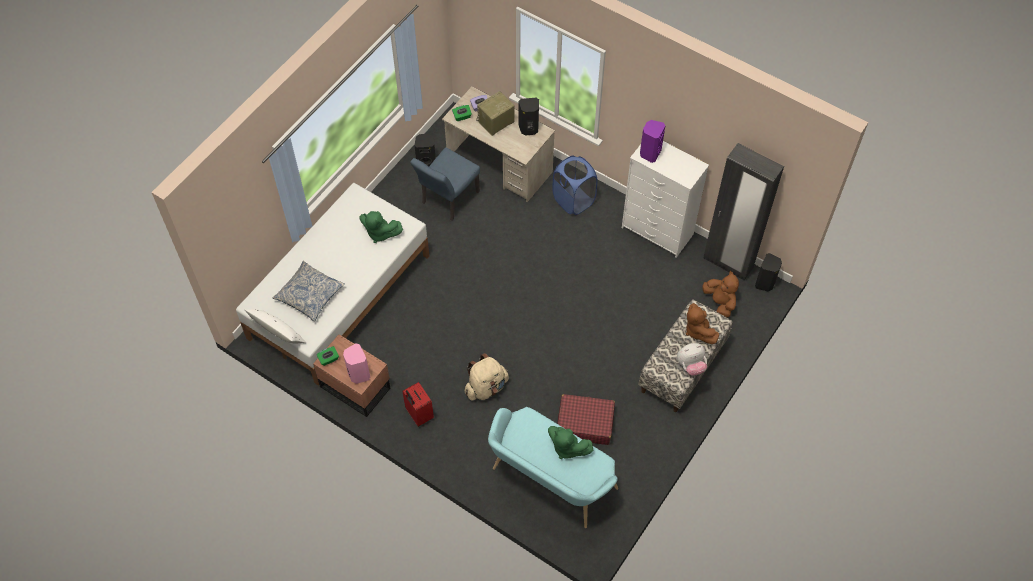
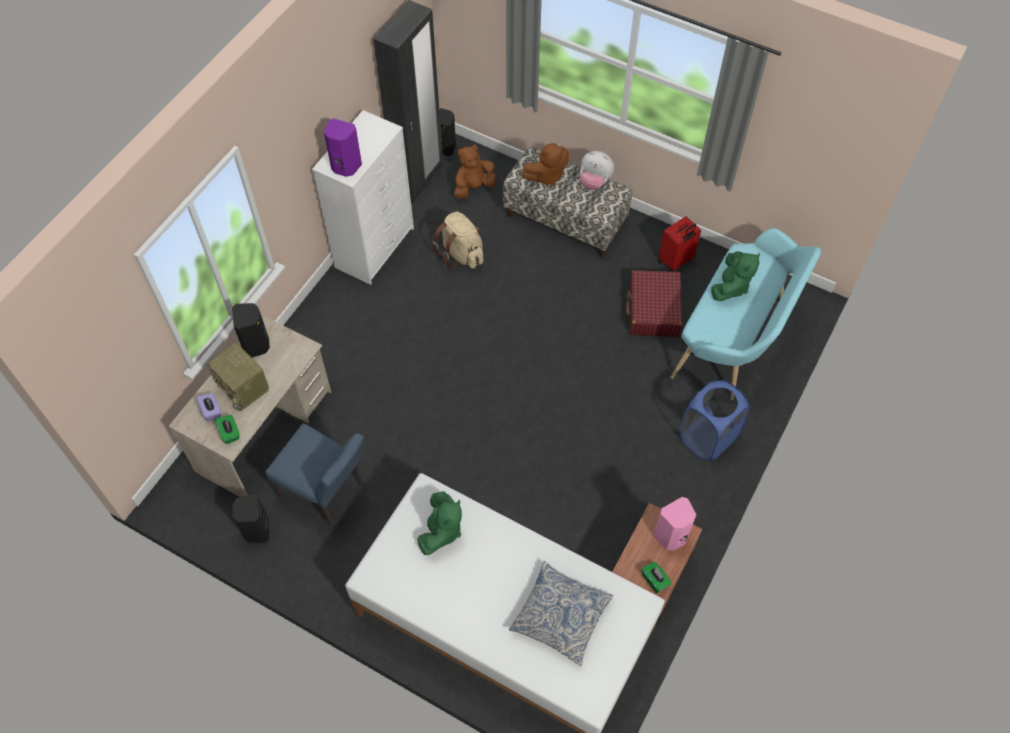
camera: 95 degrees left, 0 degrees up
white pillow [244,309,306,344] -> none
red suitcase [402,382,434,426] -> red suitcase moved to [658,216,701,272]
beige backpack [465,353,509,401] -> beige backpack moved to [433,212,484,269]
blue laundry basket [552,156,597,215] -> blue laundry basket moved to [679,380,750,461]
plush toy [677,343,707,376] -> plush toy turned 135 degrees clockwise [580,151,614,190]

